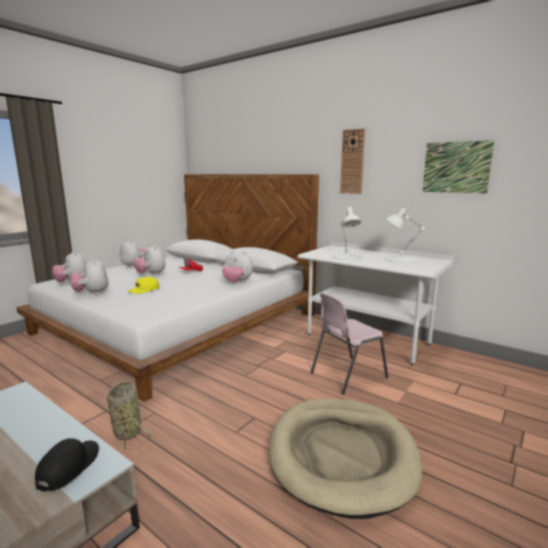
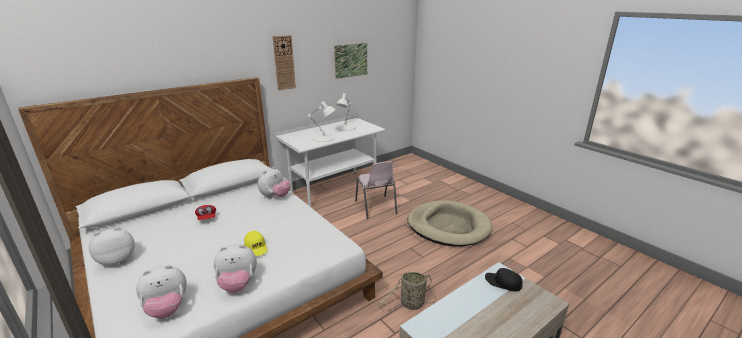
camera: 75 degrees left, 10 degrees up
plush toy [134,245,166,275] -> none

